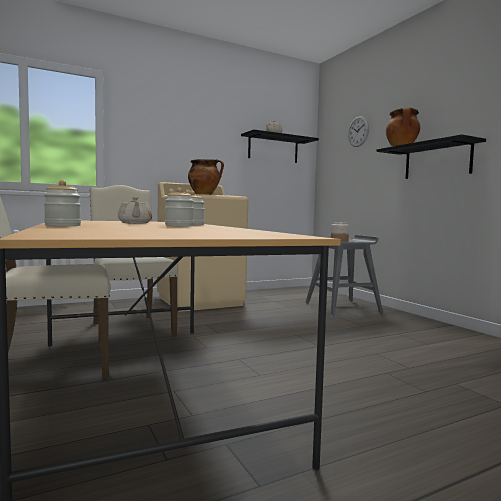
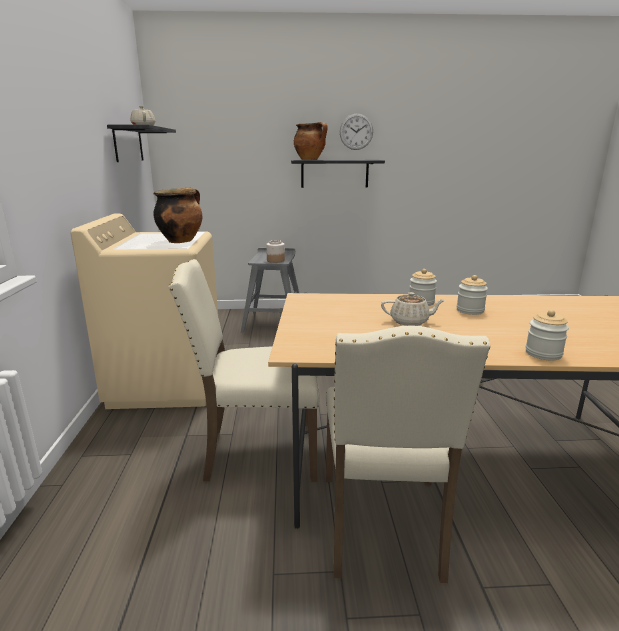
camera: 65 degrees left, 15 degrees up
wall clock [348,116,369,147] -> wall clock moved to [340,114,373,150]

